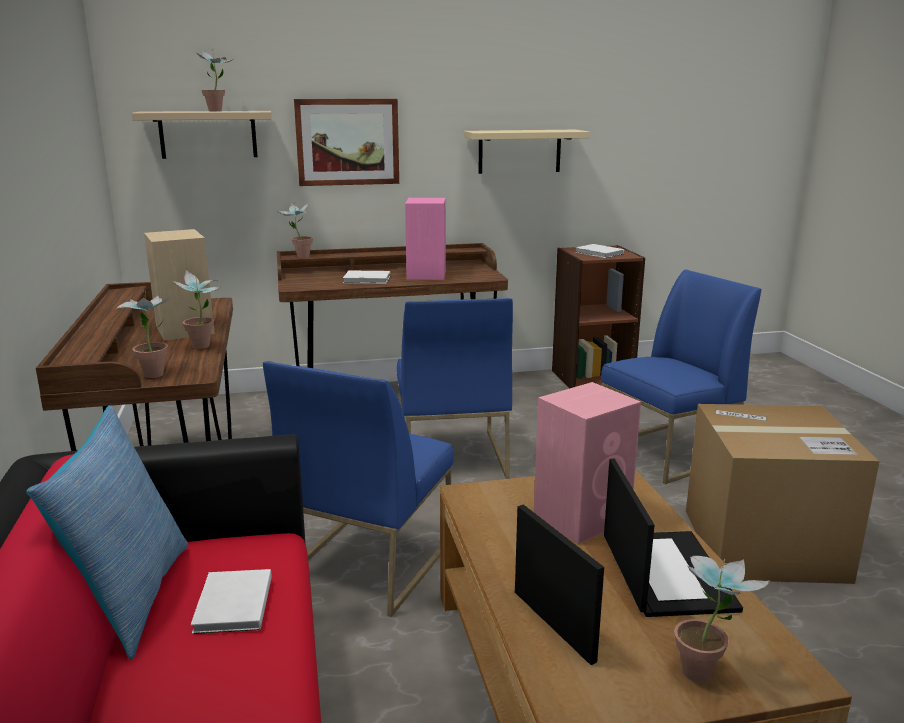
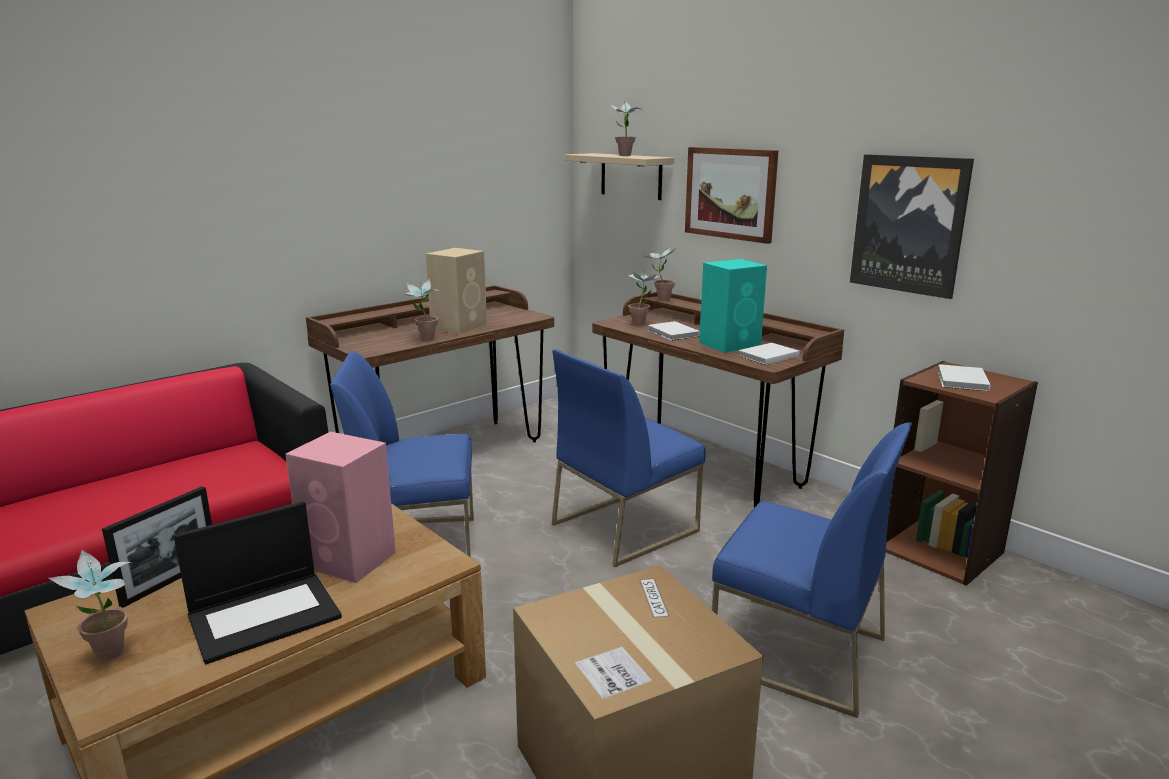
camera: 60 degrees right, 0 degrees up
pillow [26,405,188,660] -> none
potted plant [116,291,172,378] -> potted plant moved to [628,269,660,326]
white book [191,569,272,634] -> white book moved to [738,343,799,365]
pink speaker [405,198,446,280] -> turquoise speaker [699,259,767,353]
beige shelf [464,130,590,174] -> picture [850,154,974,299]

